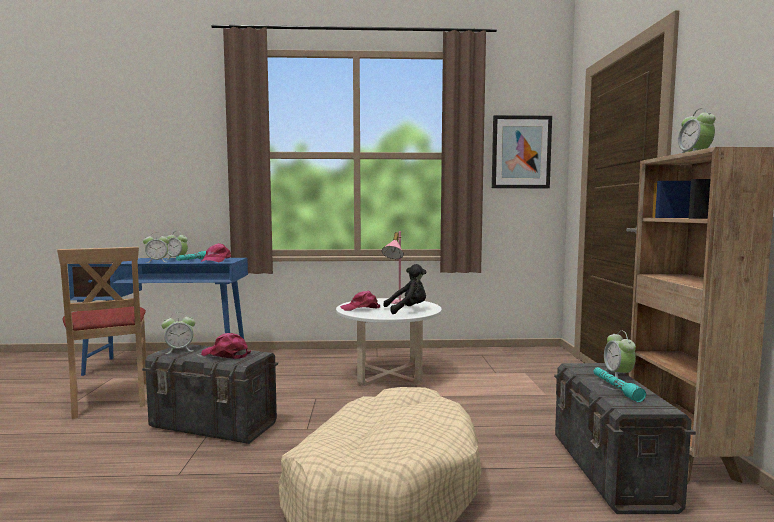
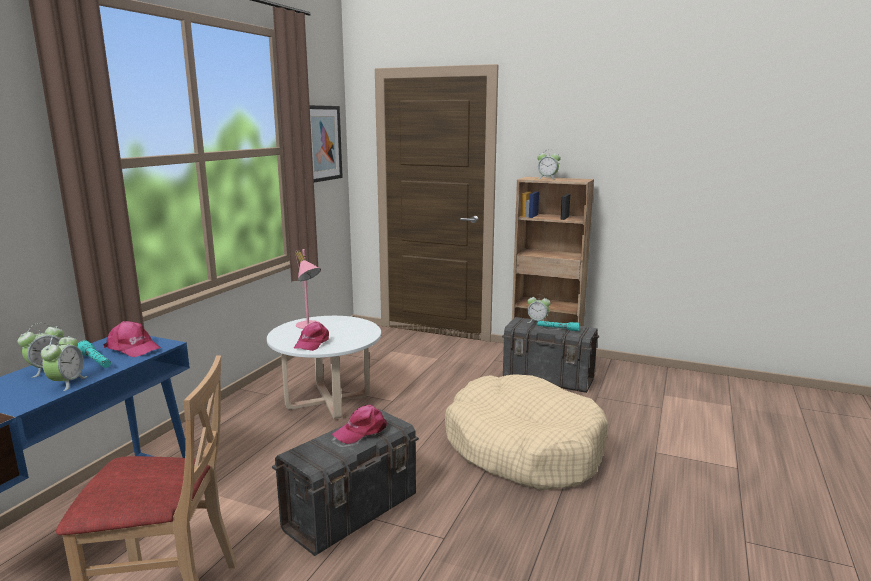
camera: 65 degrees left, 10 degrees up
alarm clock [161,312,195,354] -> none
black plush toy [383,264,427,314] -> none

